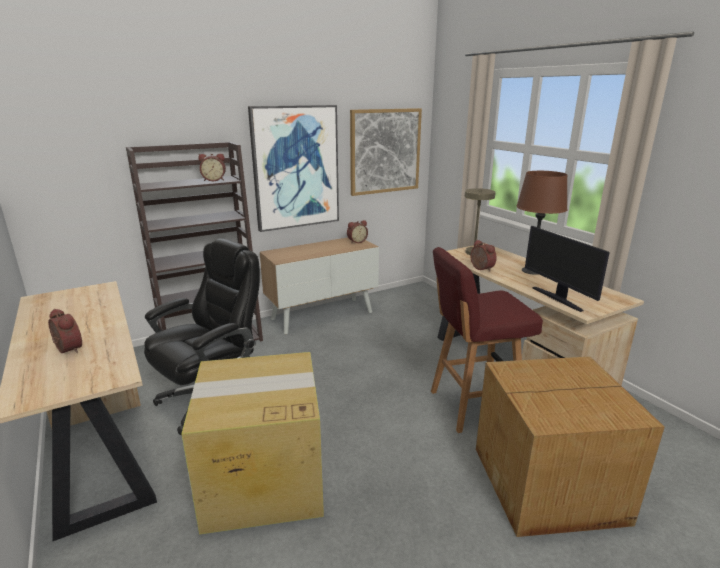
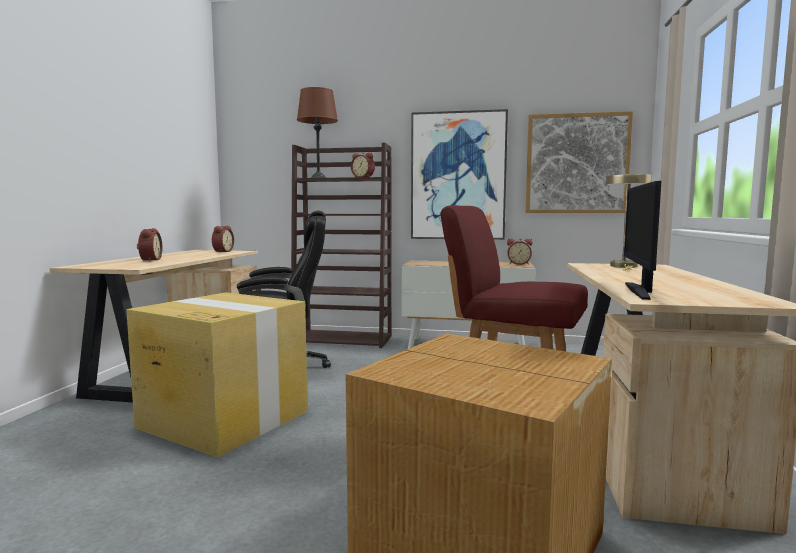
camera: 40 degrees right, 15 degrees down
alarm clock [471,240,497,271] -> alarm clock moved to [212,226,234,252]
brown table lamp [517,171,568,275] -> brown table lamp moved to [297,87,338,178]

